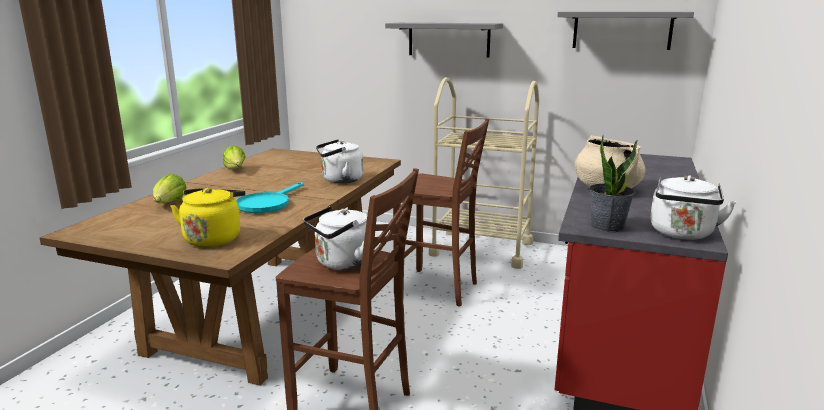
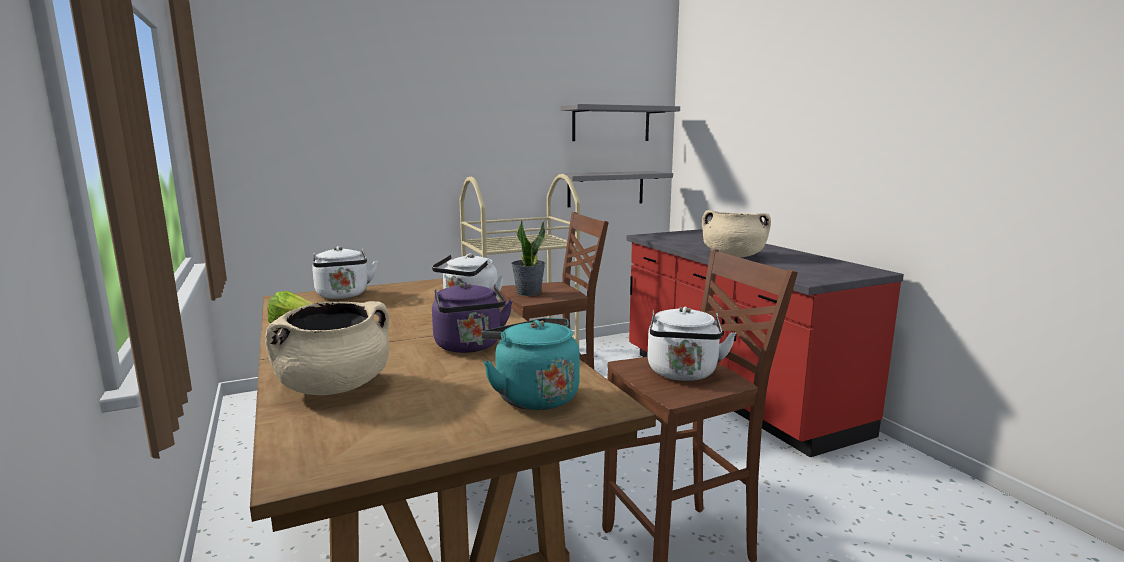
camera: 45 degrees left, 5 degrees down
lettuce [153,174,187,203] -> beige cooking pot [265,301,389,395]
yellow kettle [170,188,245,247] -> turquoise kettle [481,318,580,410]
turquoise frying pan [236,182,304,213] -> purple kettle [432,282,513,353]
grey shelf [385,23,503,57] -> grey shelf moved to [556,171,673,207]
potted plant [589,135,637,232] -> potted plant moved to [511,220,545,296]
white kettle [650,175,736,240] -> white kettle moved to [312,246,378,299]

